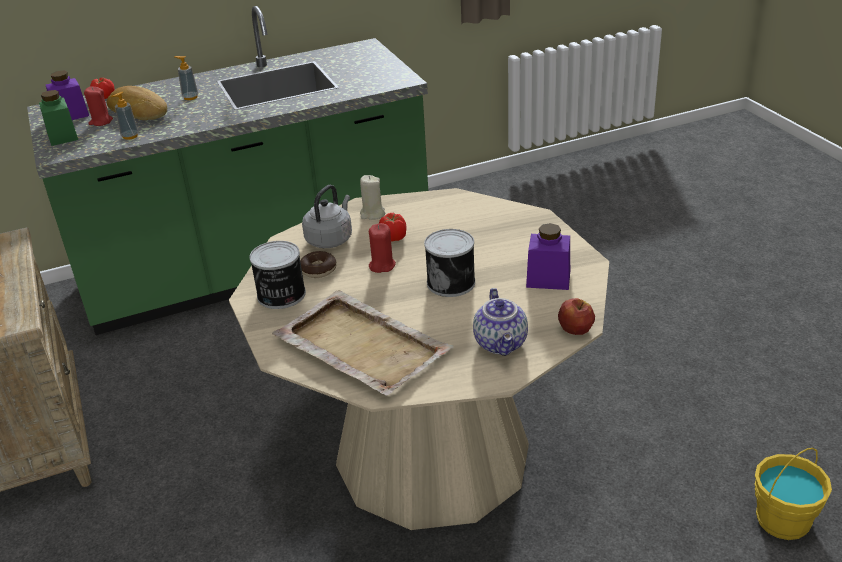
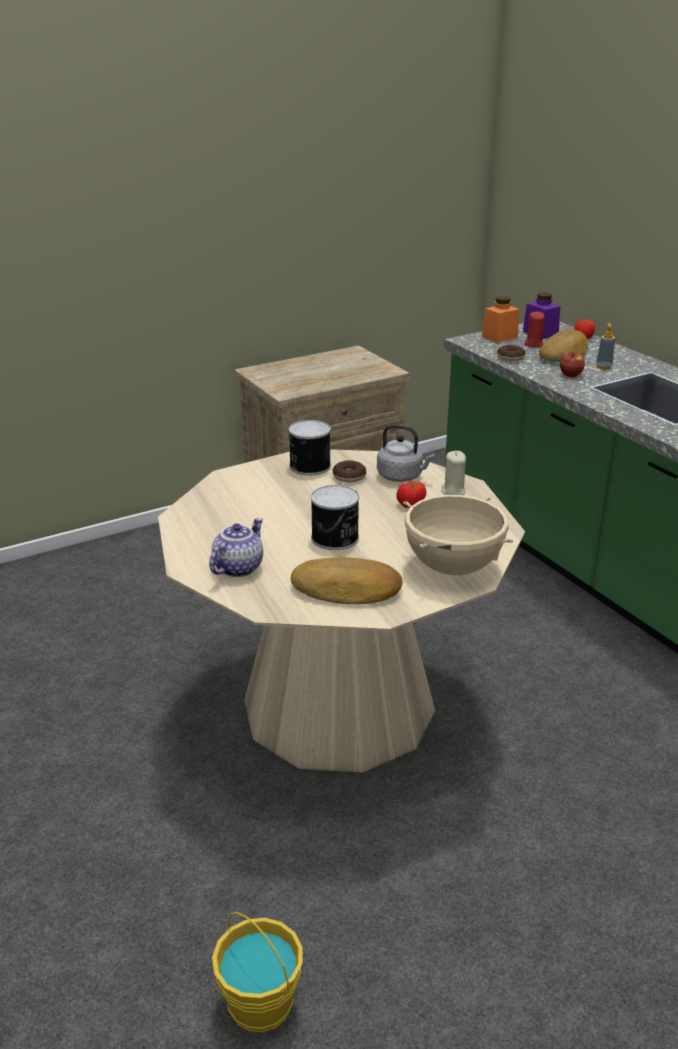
camera: 80 degrees right, 5 degrees down
green jar [39,90,78,146] -> orange jar [482,296,519,343]
soap dispenser [111,92,139,140] -> donut [497,345,525,361]
beige tray [272,290,454,395] -> none
red candle [369,223,396,273] -> none
teapot [473,288,528,356] -> teapot turned 135 degrees clockwise [209,518,263,577]
purple jar [526,223,570,290] -> bread [291,557,402,604]
apple [558,298,595,335] -> apple moved to [560,352,585,377]
none -> beige cooking pot [403,495,514,575]

